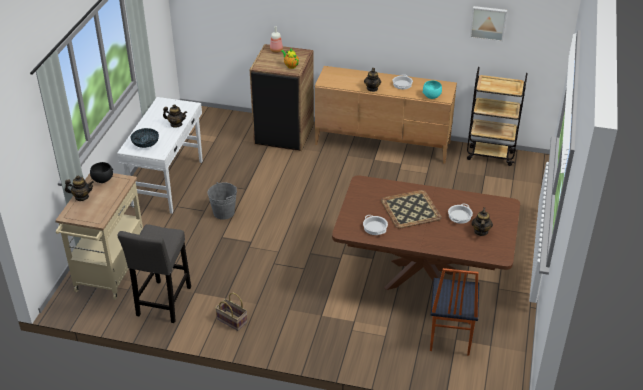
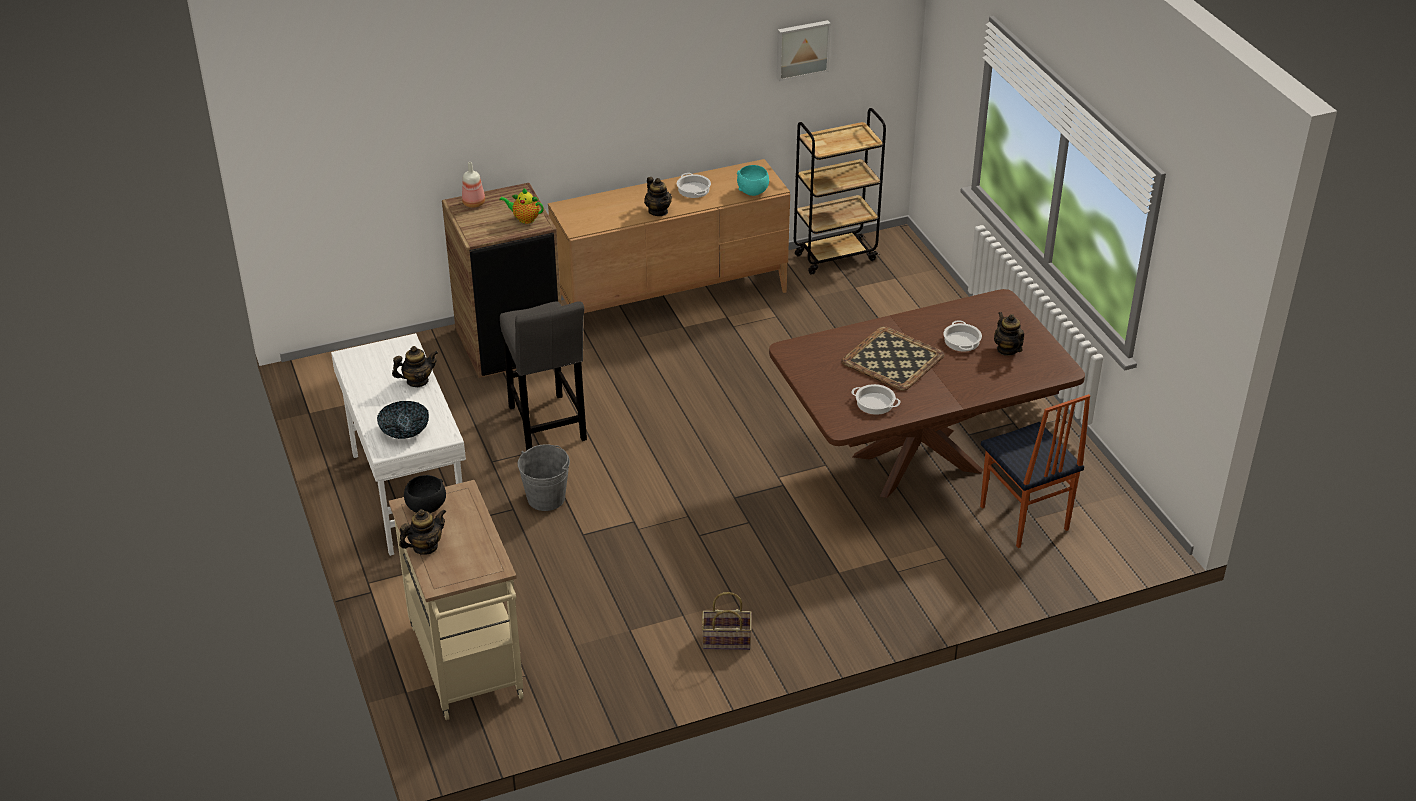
camera: 35 degrees left, 0 degrees up
grey stool [117,224,191,323] -> grey stool moved to [500,301,587,451]

